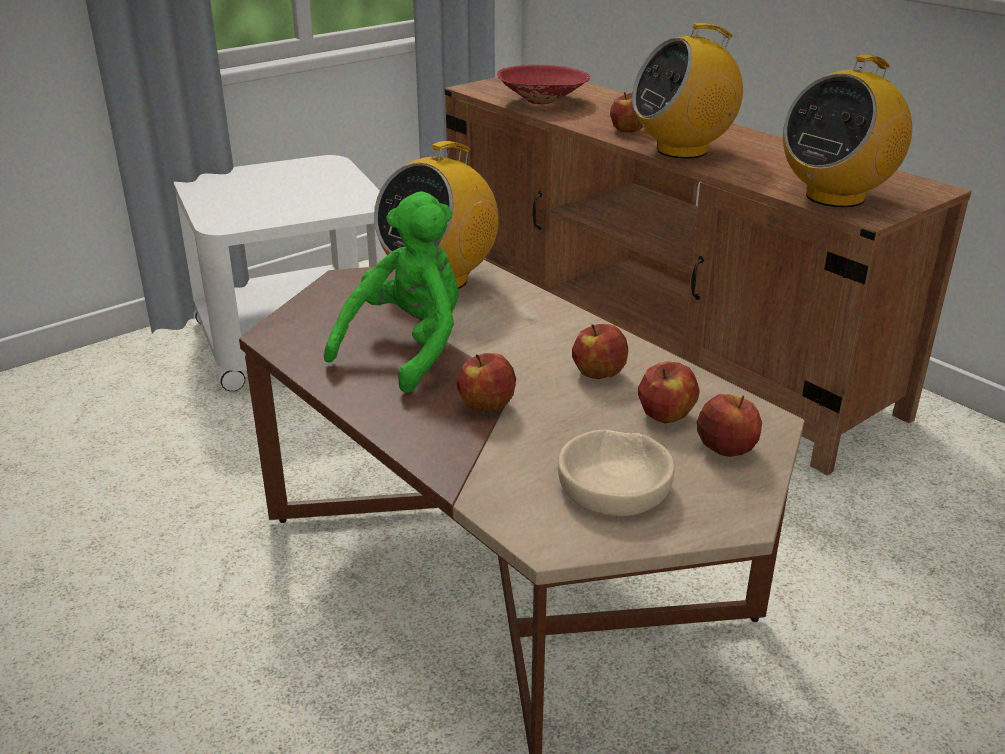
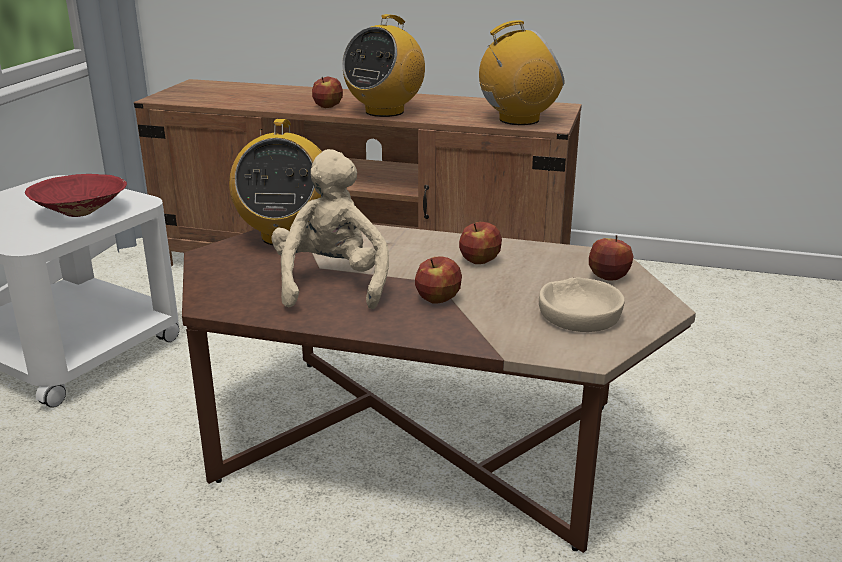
camera: 35 degrees left, 5 degrees down
green plush toy [324,191,459,393] -> beige plush toy [271,149,389,309]
red bowl [497,65,590,104] -> red bowl moved to [25,174,127,217]
apple [638,361,700,424] -> none
radio [783,54,912,208] -> radio turned 120 degrees counterclockwise [479,20,564,125]

